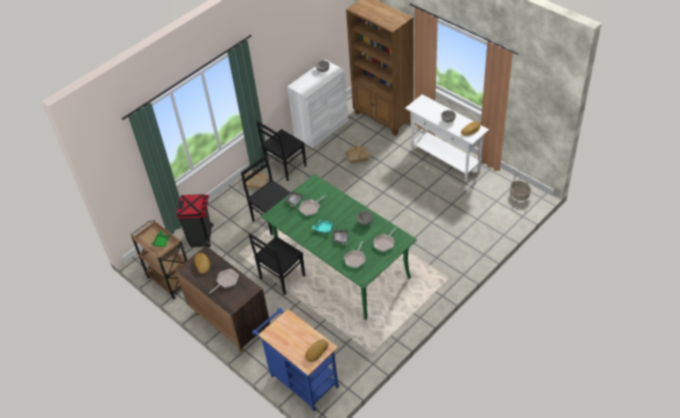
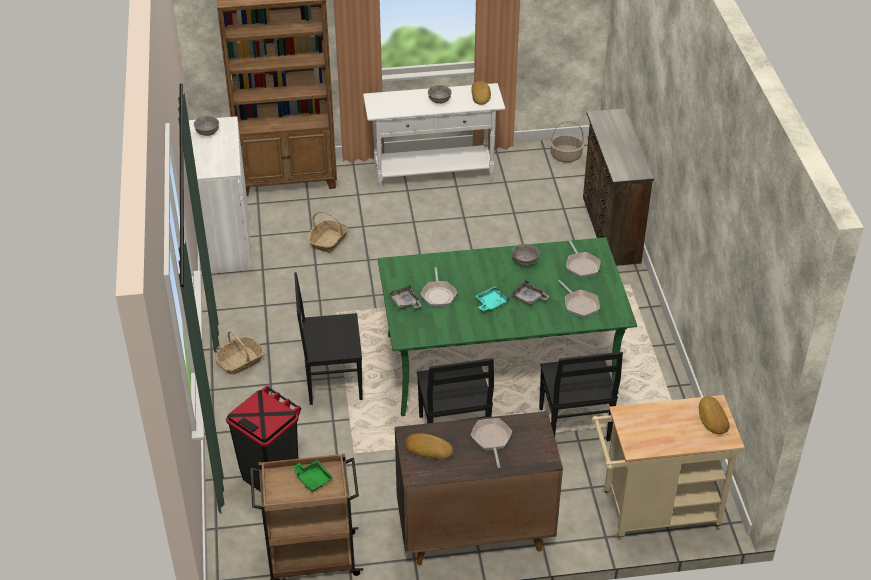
camera: 55 degrees left, 5 degrees down
blue cart [252,308,340,411] -> beige cart [592,395,745,540]
black chair [256,121,306,181] -> black chair moved to [539,352,623,441]
none -> brown dresser [583,108,654,266]

